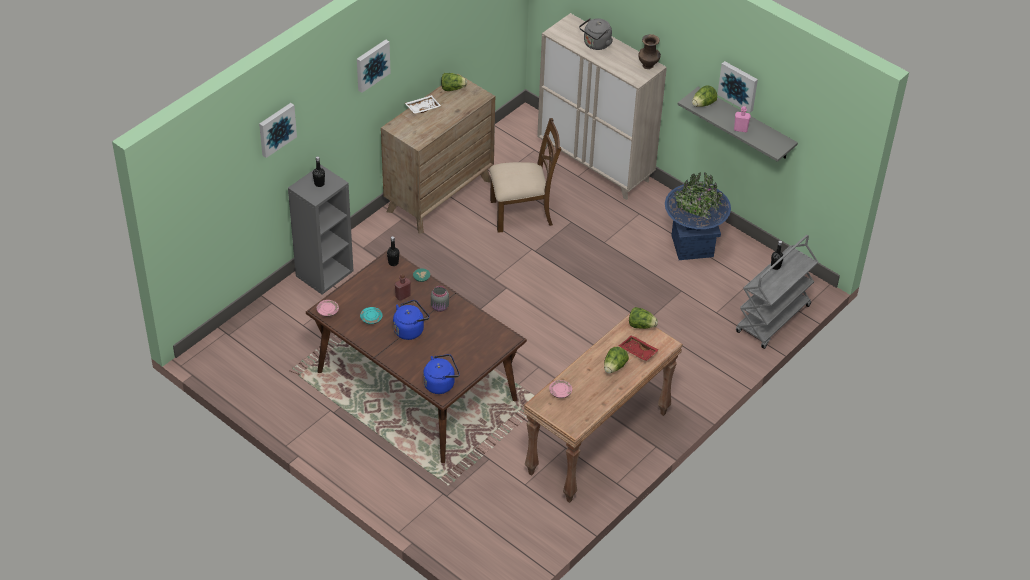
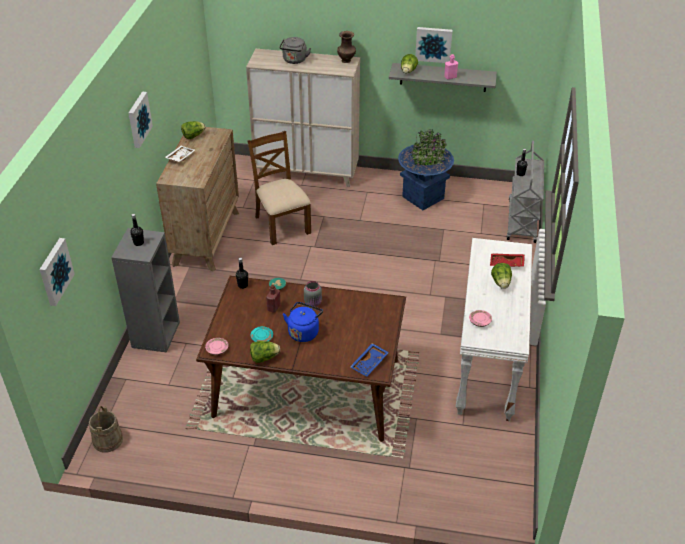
camera: 30 degrees left, 5 degrees down
picture [259,103,297,158] -> picture moved to [39,238,75,306]
blue kettle [423,354,460,394] -> blue tray [350,343,389,377]
brown chair [489,118,561,233] -> brown chair turned 75 degrees counterclockwise [248,131,311,245]
brown console table [523,314,683,503] -> white console table [456,238,532,421]
lettuce [629,307,658,329] -> lettuce moved to [250,341,280,363]
none -> beige bucket [89,406,123,452]

